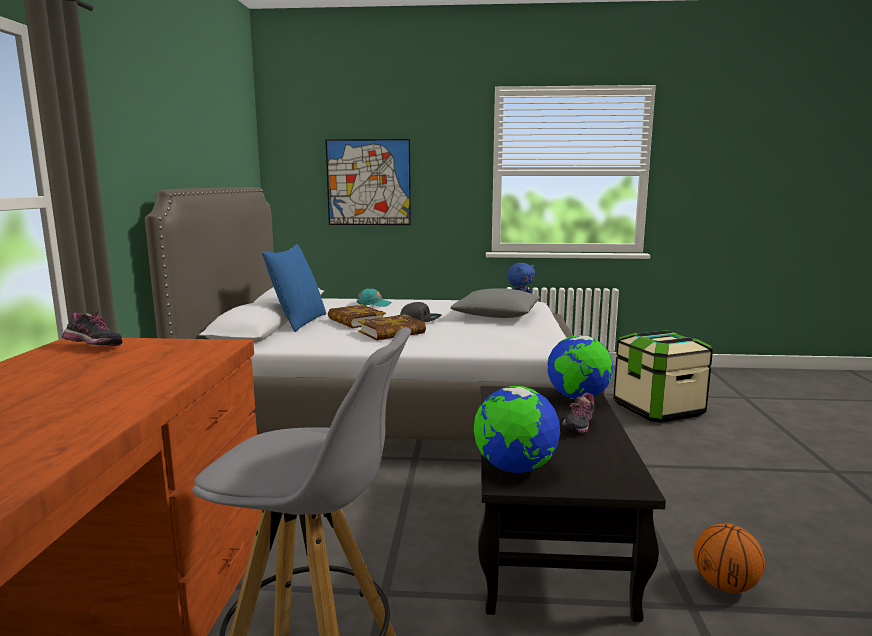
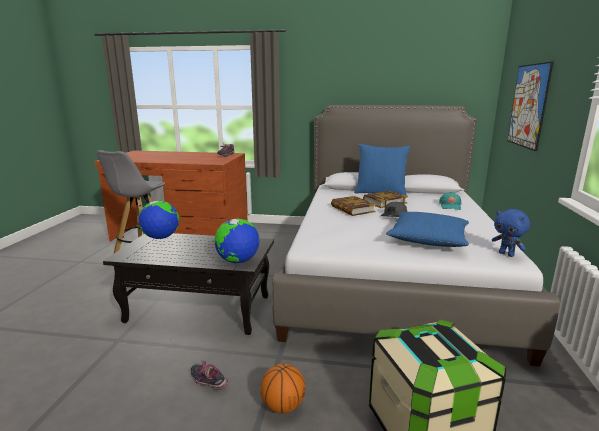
camera: 95 degrees right, 5 degrees up
grey pillow [450,288,540,318] -> blue pillow [386,212,469,247]
shoe [562,393,595,434] -> shoe moved to [191,360,228,390]
basketball [694,523,765,593] -> basketball moved to [260,364,305,413]

